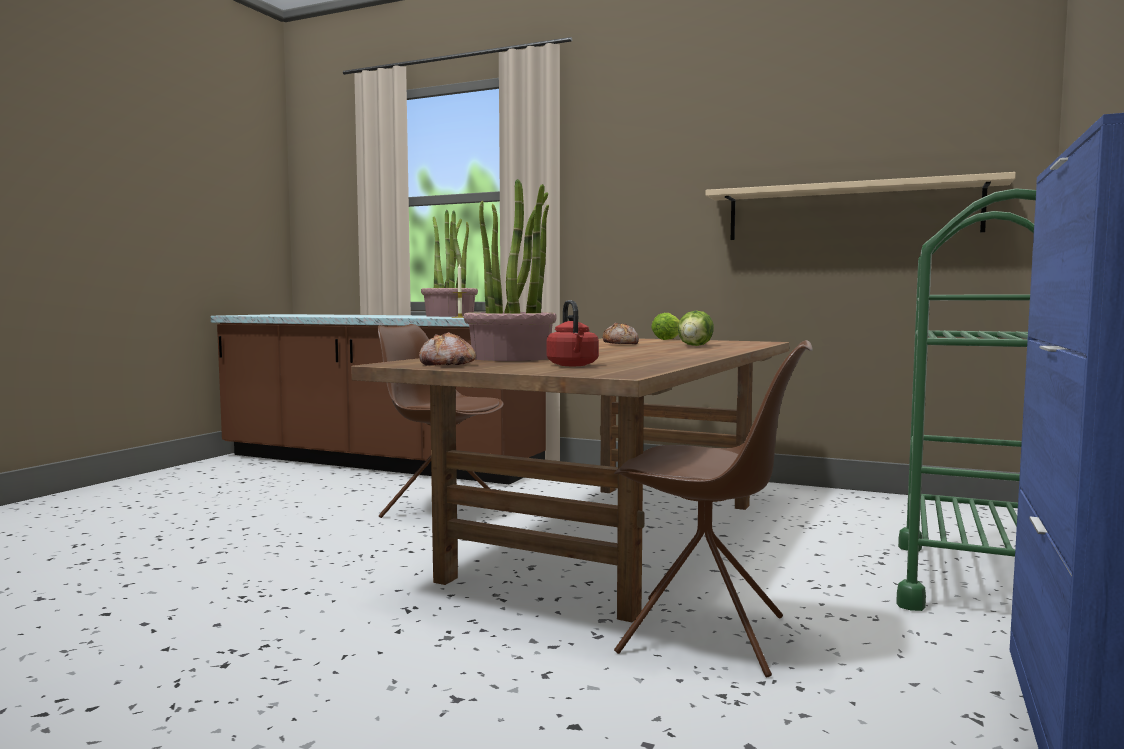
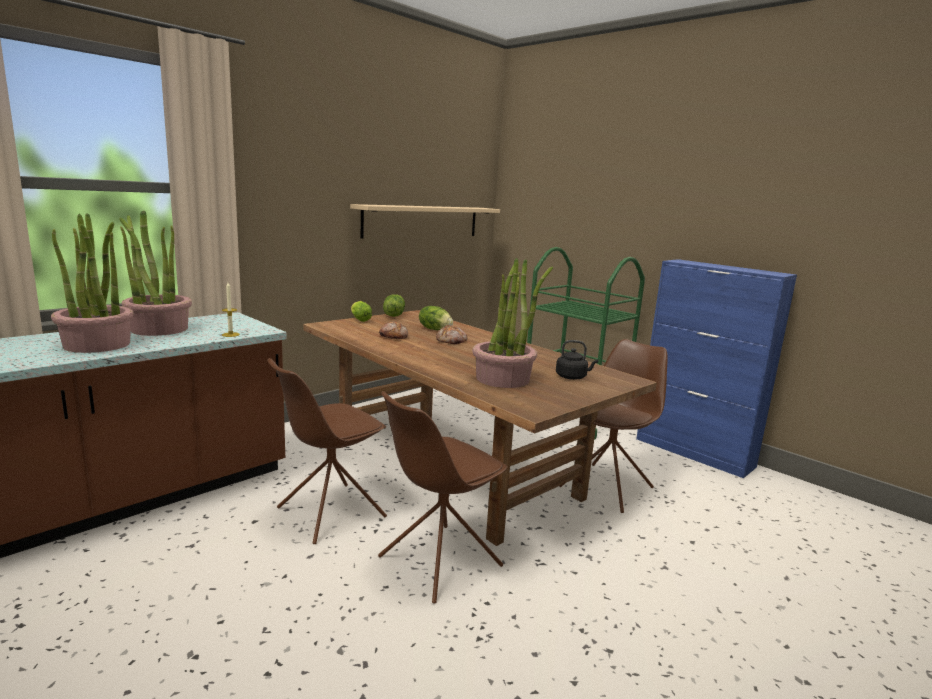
camera: 70 degrees left, 10 degrees up
bread [419,332,476,366] -> bread moved to [436,325,467,344]
red kettle [546,300,599,366] -> black kettle [556,340,599,380]
none -> potted plant [51,213,134,353]
none -> brown chair [378,391,508,603]
none -> lettuce [383,294,405,317]

